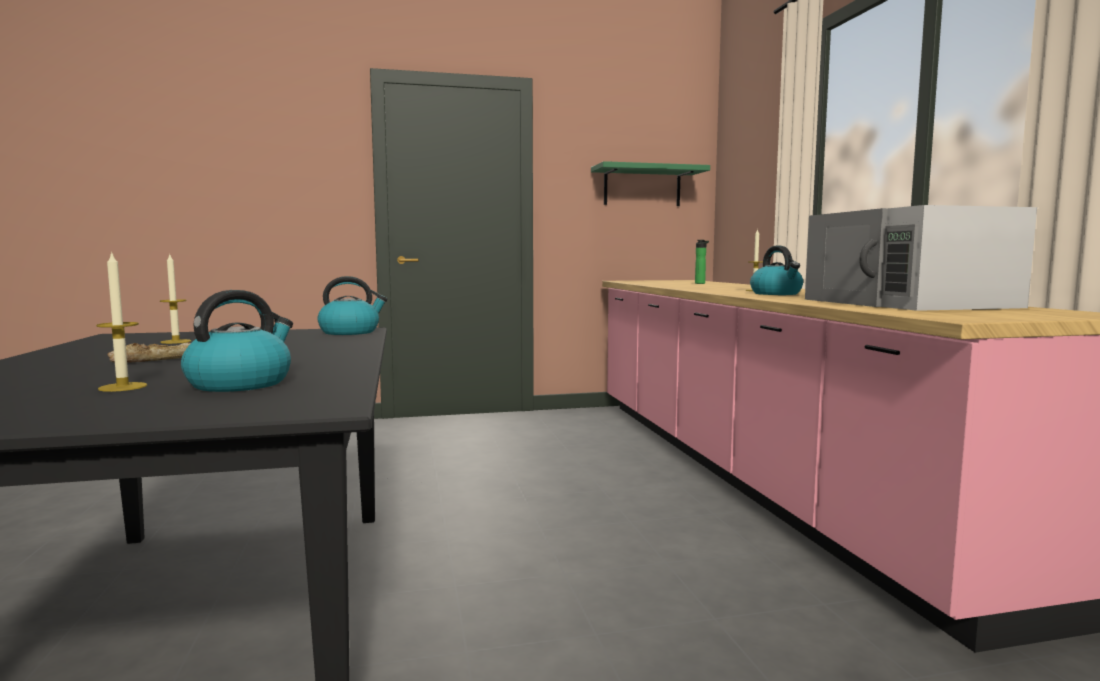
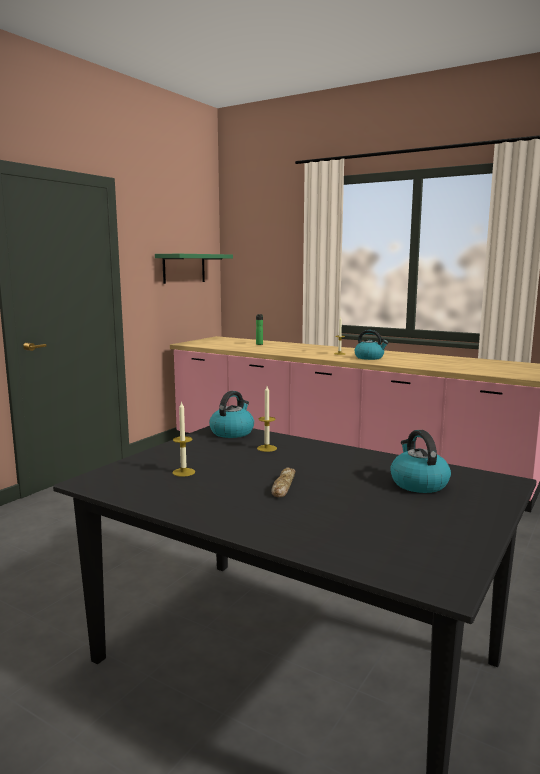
camera: 45 degrees left, 5 degrees up
candle [96,251,147,392] -> candle moved to [257,386,277,452]
white microwave [805,205,1037,311] -> none

